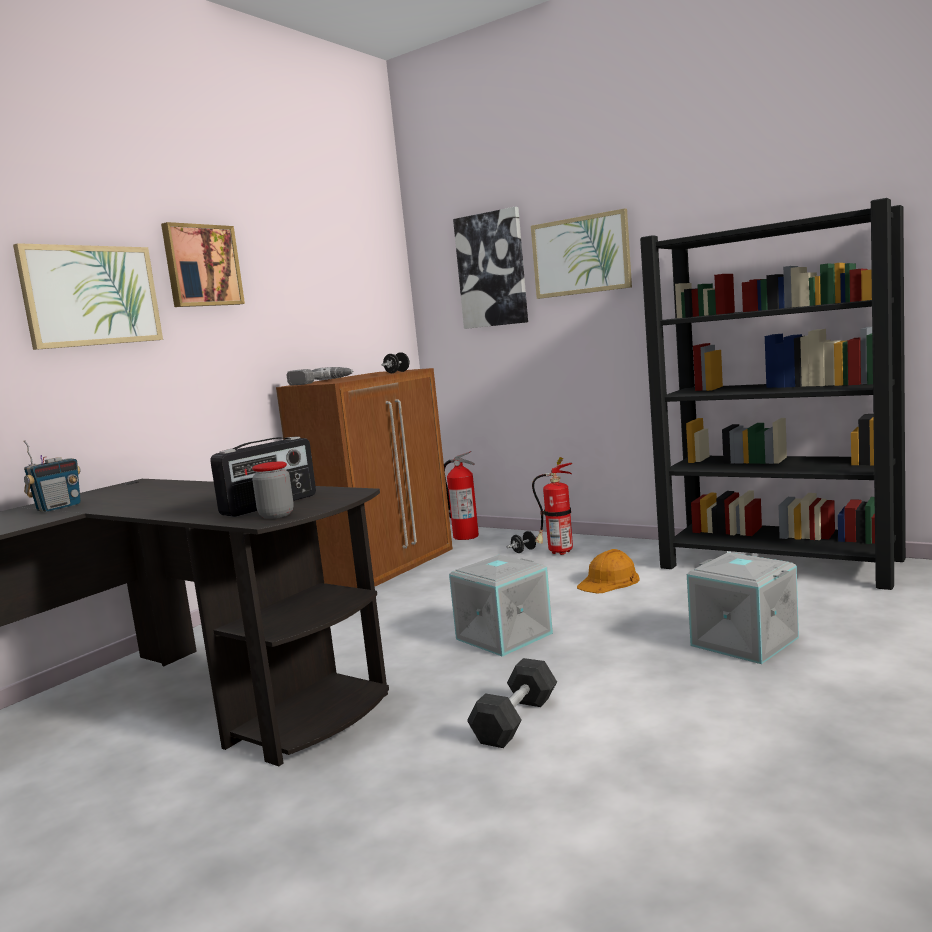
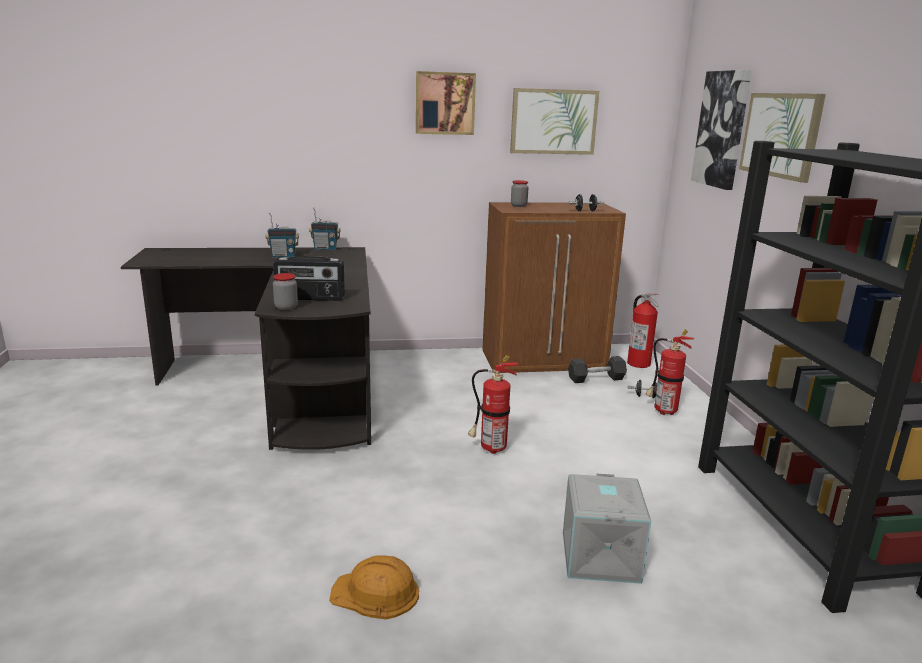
camera: 45 degrees right, 10 degrees up
picture [13,243,163,350] -> picture moved to [510,88,599,155]
power drill [287,367,353,386] -> jar [511,180,529,207]
grey storage box [449,555,553,657] -> fire extinguisher [468,355,518,454]
grey dumbbell [467,658,557,748] -> grey dumbbell moved to [568,356,627,383]
orange hard hat [577,549,640,594] -> orange hard hat moved to [329,555,419,620]
none -> radio [309,208,340,250]

